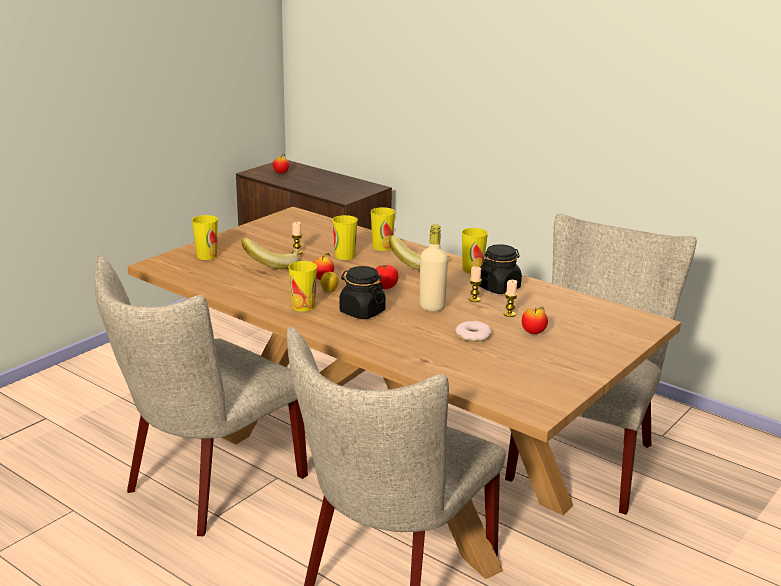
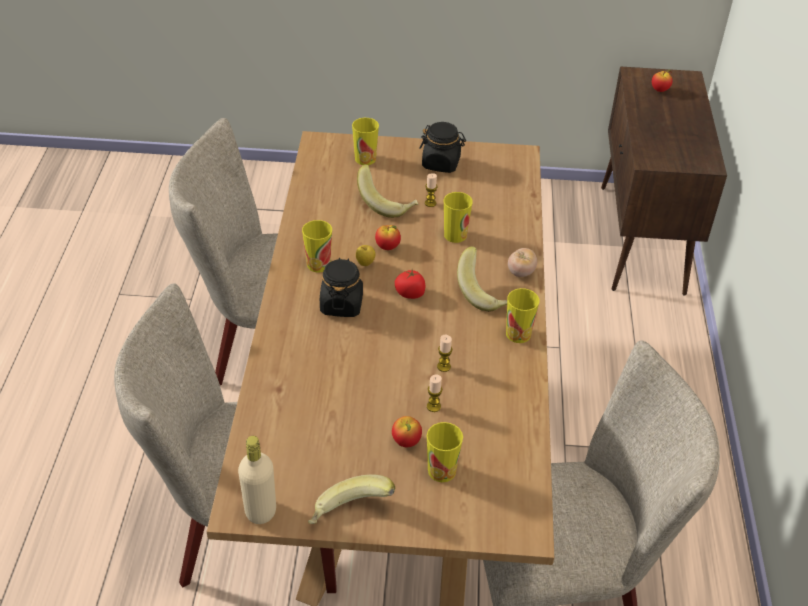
camera: 55 degrees right, 20 degrees up
cup [371,207,395,251] -> cup moved to [427,422,463,482]
beige bottle [420,224,448,311] -> beige bottle moved to [238,436,276,524]
donut [455,321,492,342] -> none
black jar [478,244,522,294] -> black jar moved to [419,122,466,173]
none -> banana [308,475,395,524]
none -> tomato [508,248,537,277]

